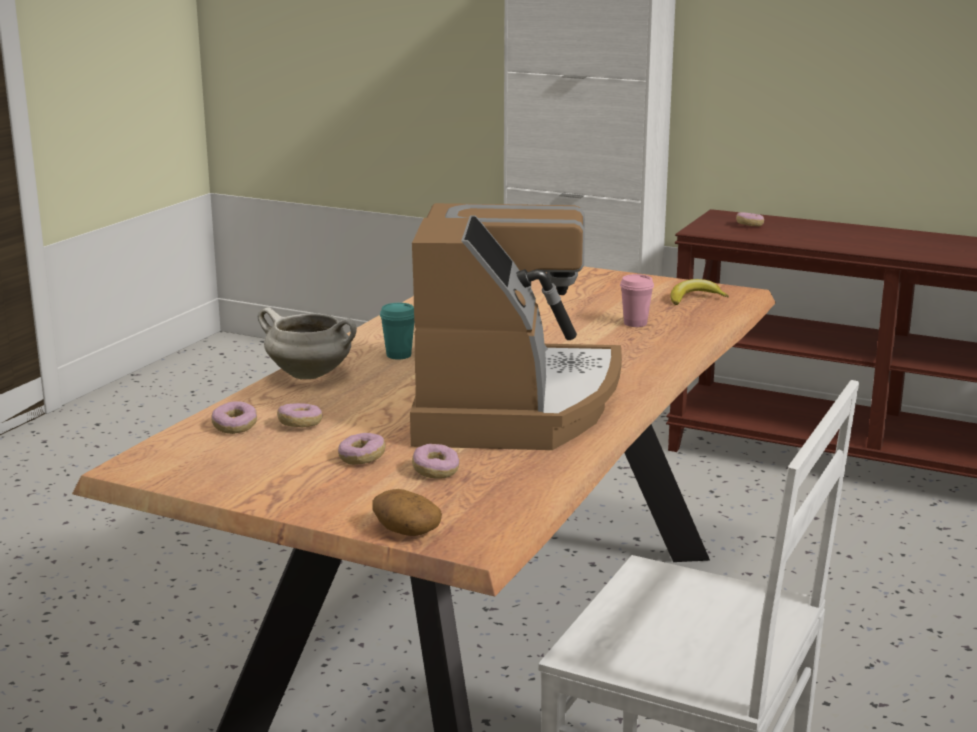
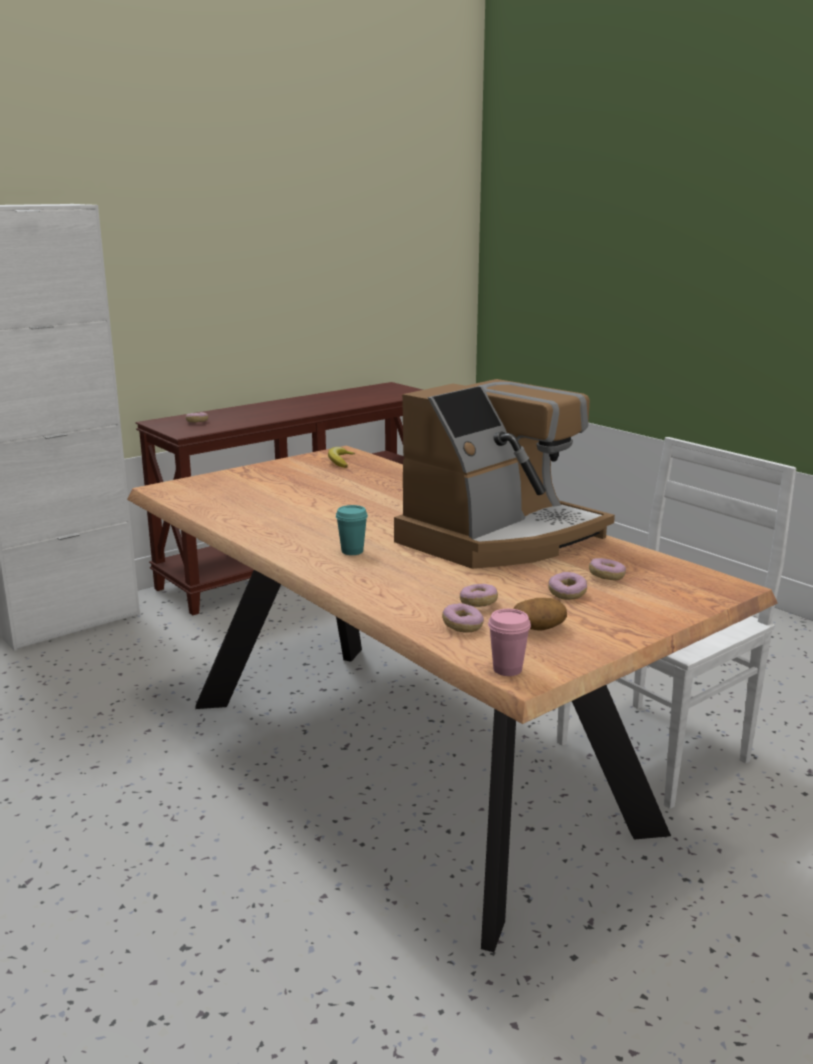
camera: 65 degrees left, 0 degrees up
white cooking pot [258,307,357,379] -> none
potato [372,489,442,536] -> potato moved to [513,598,567,631]
coffee machine [410,203,622,450] -> coffee machine turned 105 degrees clockwise [394,379,615,569]
pink cup [620,274,654,327] -> pink cup moved to [488,609,531,676]

